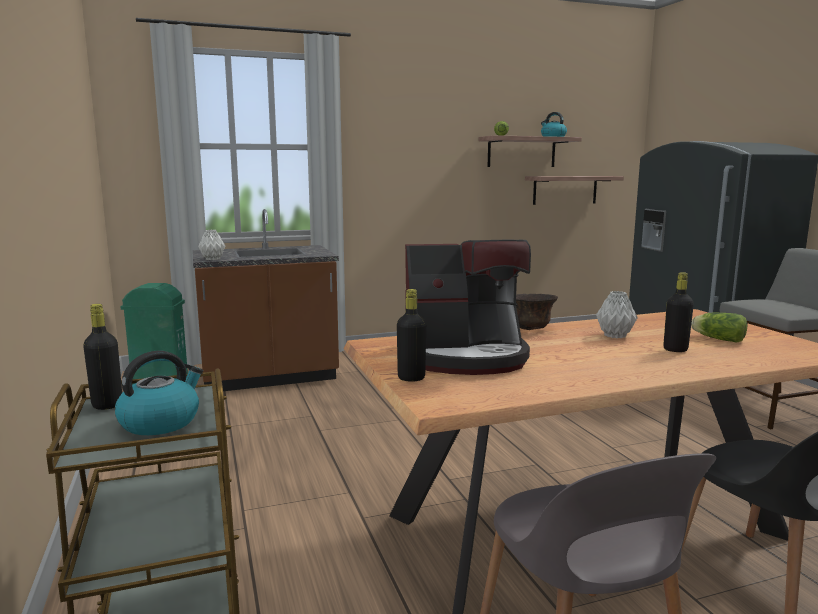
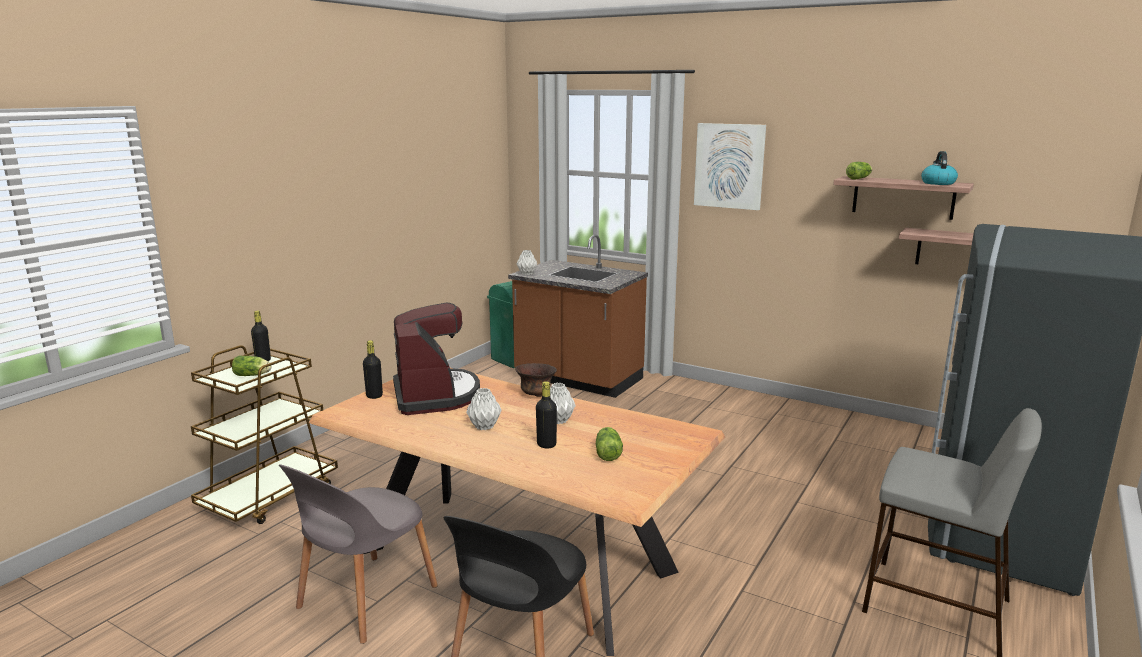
camera: 50 degrees right, 5 degrees up
kettle [115,350,203,435] -> lettuce [232,356,272,376]
coffee machine [405,239,531,375] -> coffee machine turned 150 degrees counterclockwise [393,303,480,415]
none -> grey vase [466,388,502,430]
none -> picture [694,123,766,210]

